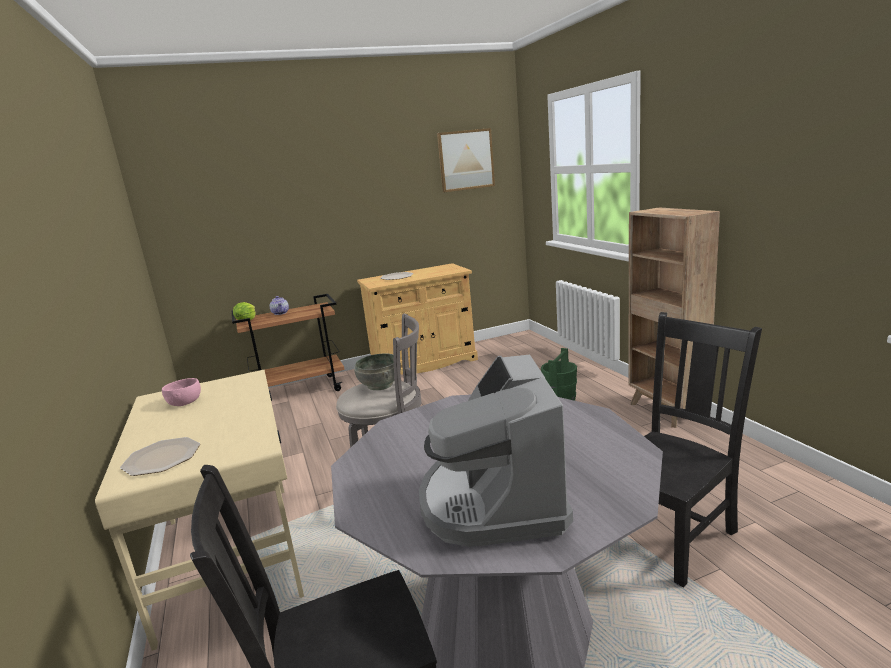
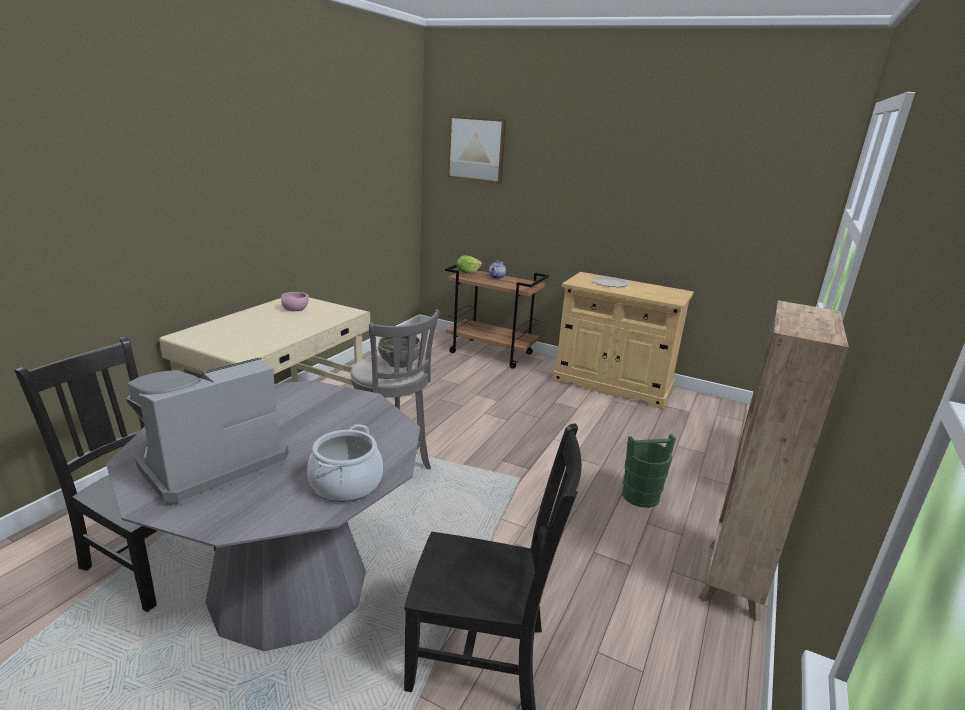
camera: 45 degrees right, 5 degrees up
plate [120,437,200,476] -> none
picture [437,128,495,192] -> picture moved to [448,115,506,184]
none -> cooking pot [307,424,383,502]

